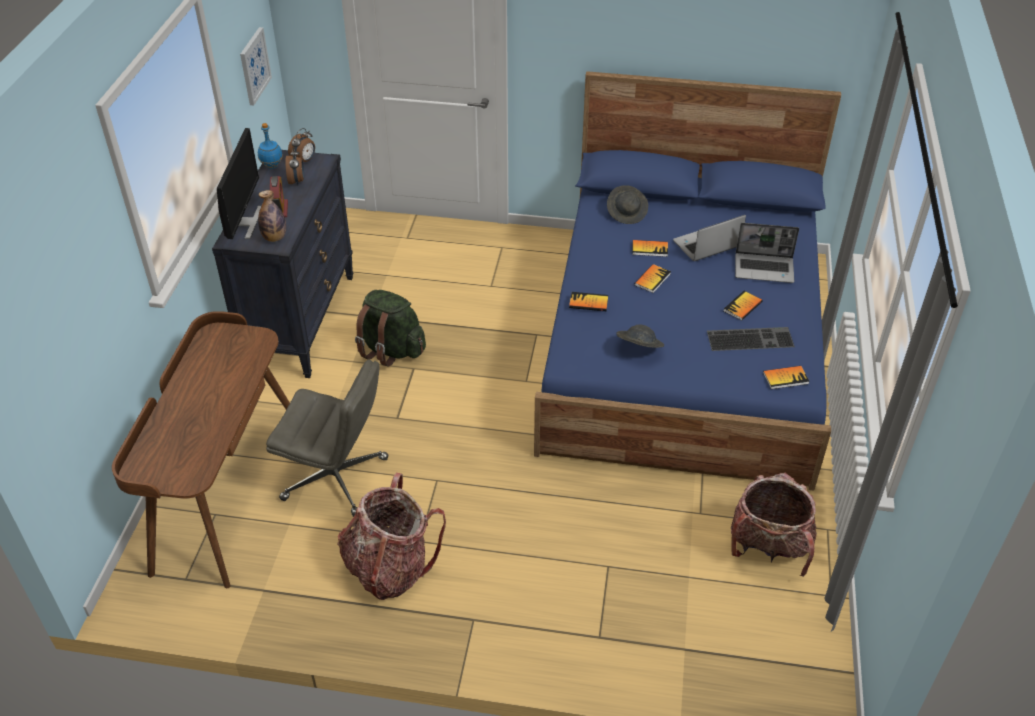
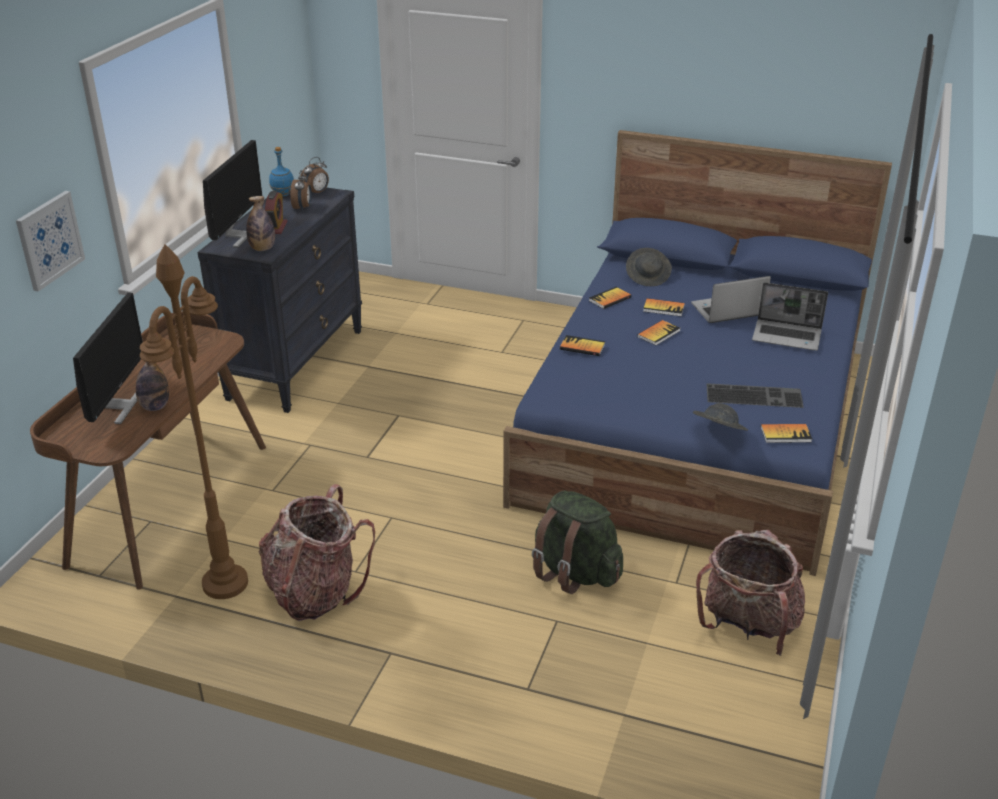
camera: 10 degrees right, 10 degrees down
picture [240,27,272,105] -> picture moved to [16,191,85,292]
grey office chair [266,360,388,517] -> none
green backpack [355,290,426,367] -> green backpack moved to [532,490,623,594]
grey hat [616,324,664,348] -> grey hat moved to [693,403,748,431]
book [724,291,763,321] -> book moved to [589,287,632,309]
none -> monitor [73,293,143,424]
none -> bottle [136,362,169,411]
none -> brown floor lamp [140,244,248,599]

